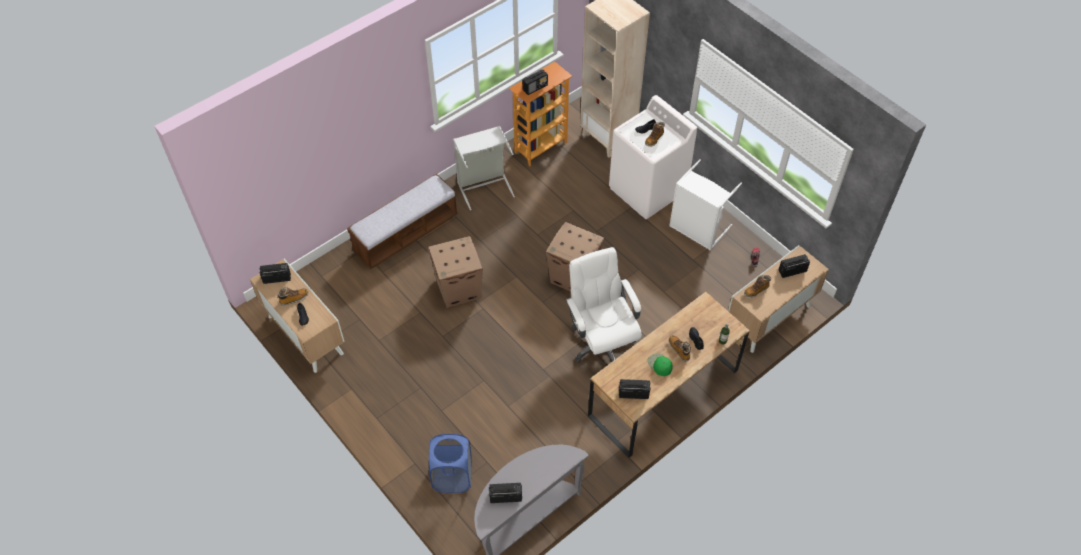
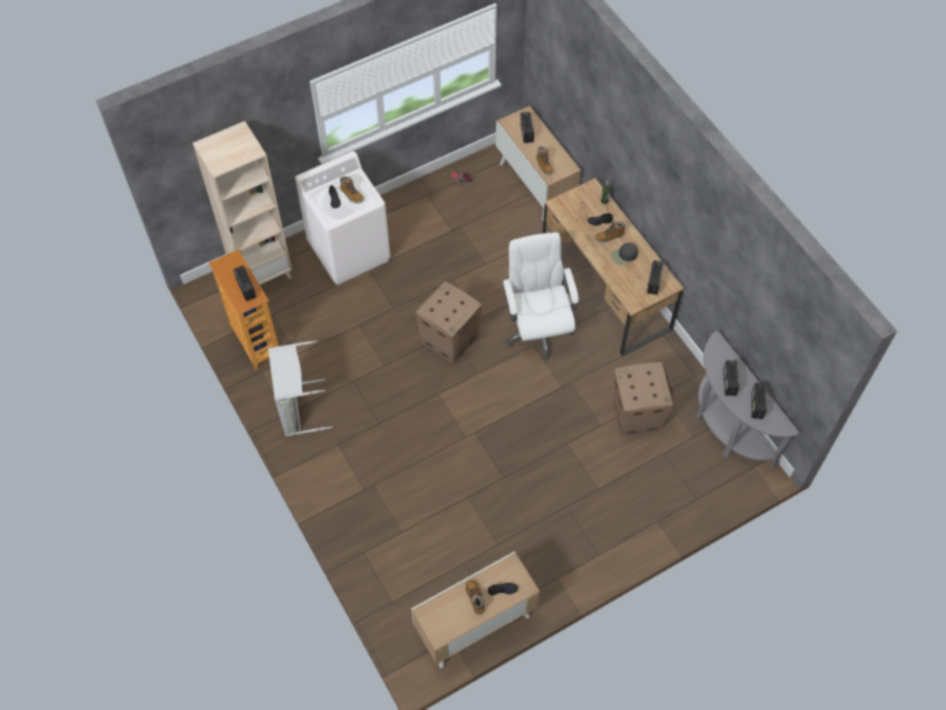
camera: 80 degrees left, 5 degrees up
radio [260,263,291,284] -> radio moved to [723,360,740,396]
bench [347,174,458,269] -> none
cardboard box [428,236,483,308] -> cardboard box moved to [614,362,674,436]
blue laundry basket [429,434,472,493] -> none
white office chair [566,247,642,362] -> white office chair turned 90 degrees clockwise [502,232,579,360]
green cap [647,353,672,376] -> black cap [611,243,638,265]
white laundry basket [669,159,742,250] -> none

